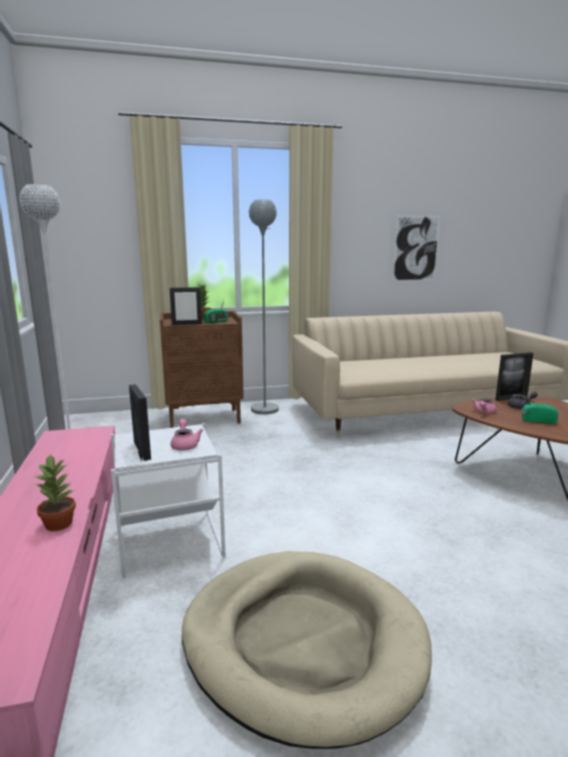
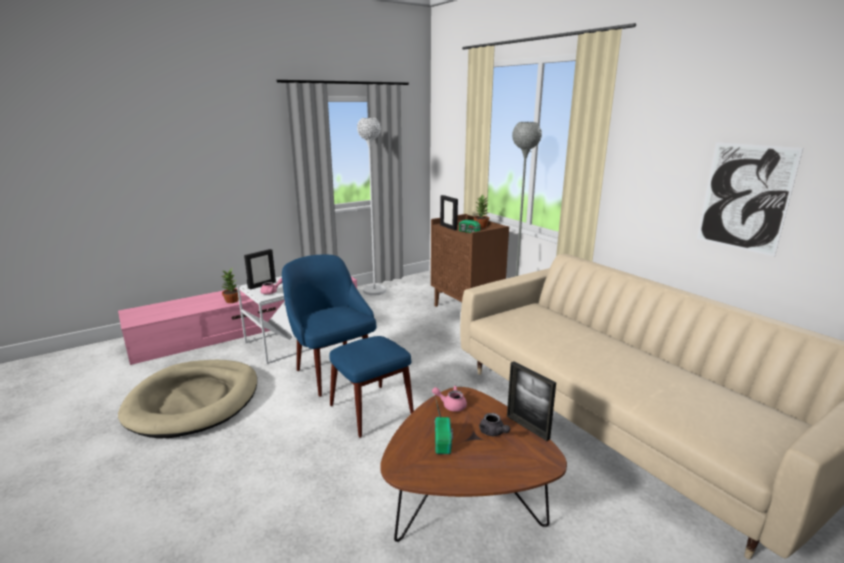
camera: 70 degrees right, 5 degrees up
none -> blue armchair [282,255,414,438]

